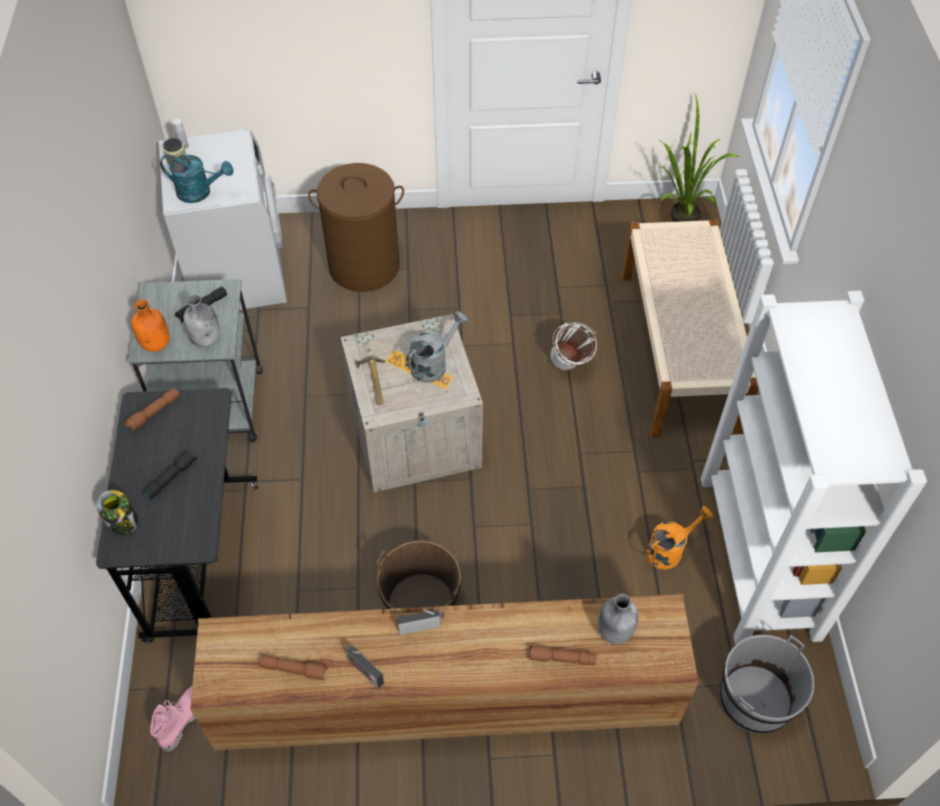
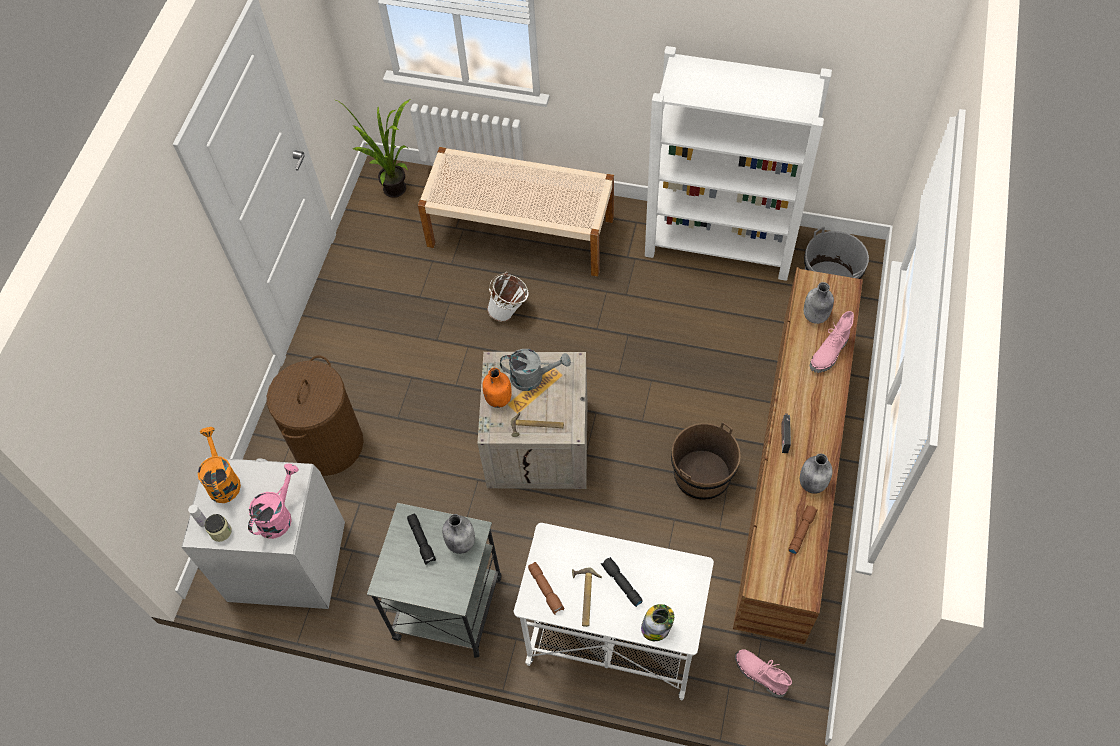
camera: 70 degrees left, 5 degrees up
black desk [96,388,258,643] -> white desk [513,523,714,700]
orange bottle [132,300,170,352] -> orange bottle moved to [482,368,512,408]
turquoise watering can [160,155,233,203] -> pink watering can [248,464,299,539]
radio [345,646,384,689] -> grey bottle [800,454,833,494]
grey watering can [406,311,468,383] -> grey watering can turned 120 degrees clockwise [500,349,571,391]
brown flashlight [529,645,596,665] -> pink boot [810,311,854,373]
orange watering can [646,506,713,570] -> orange watering can moved to [198,427,241,503]
none -> hammer [572,567,602,627]

